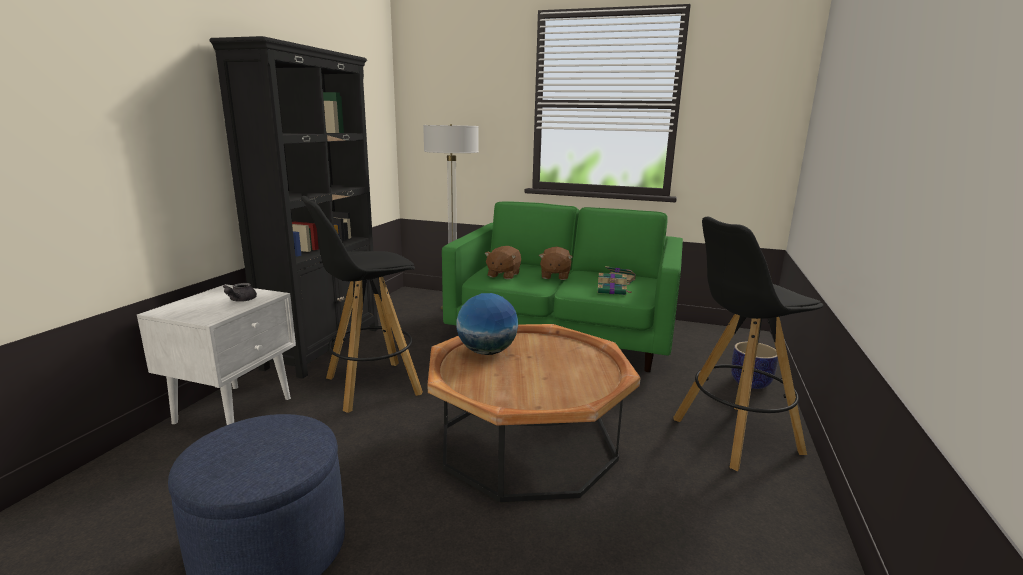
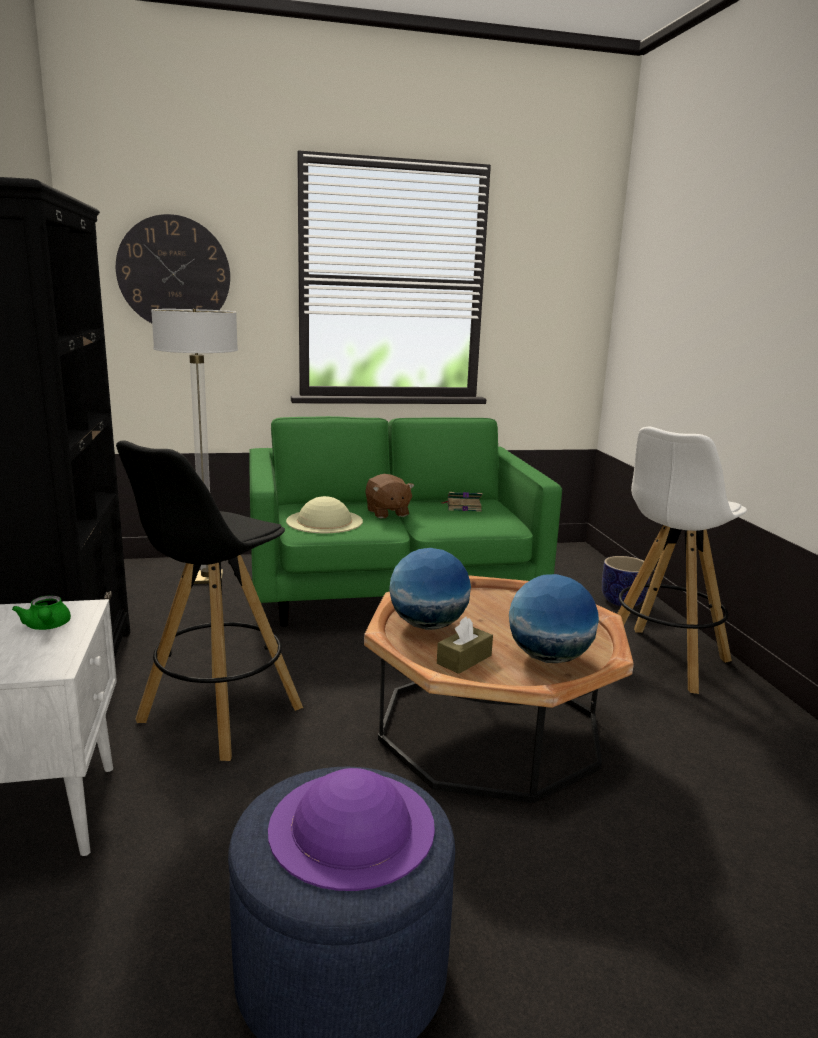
camera: 30 degrees left, 0 degrees up
grey teapot [223,283,257,302] -> green teapot [12,595,71,630]
brown plush toy [484,246,521,279] -> beige hat [286,496,363,533]
book [597,273,631,295] -> none
black stool [673,217,823,471] -> white stool [617,427,747,694]
none -> wall clock [116,214,230,323]
none -> purple hat [268,768,435,891]
none -> brown tissue box [437,617,493,674]
none -> globe [509,574,599,663]

